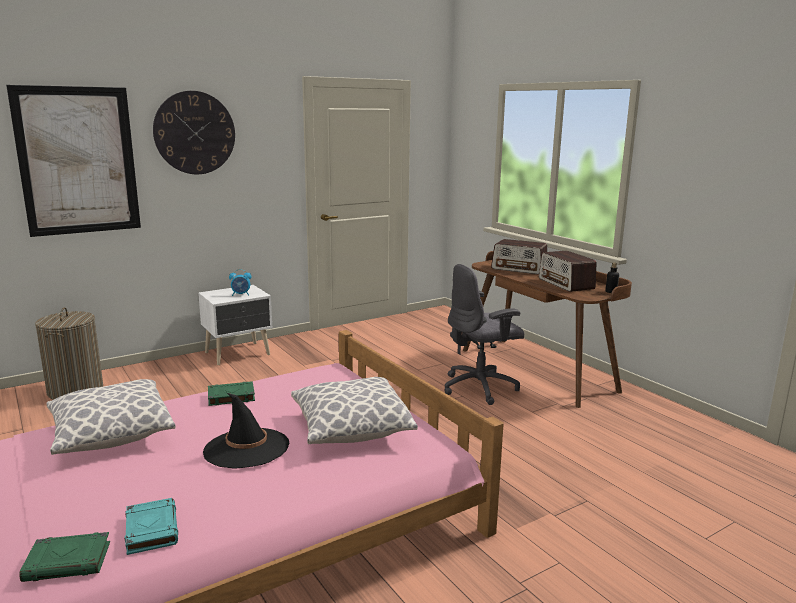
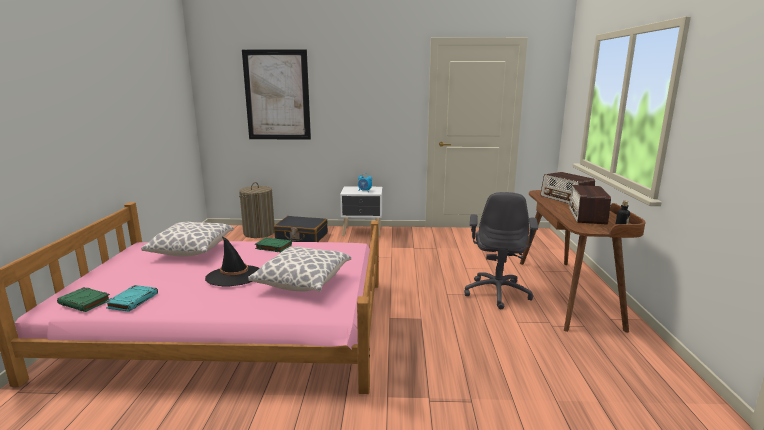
camera: 35 degrees right, 0 degrees up
wall clock [153,91,235,174] -> none
grey office chair [444,264,524,405] -> grey office chair turned 90 degrees counterclockwise [464,192,538,309]
none -> black suitcase [274,216,328,242]

